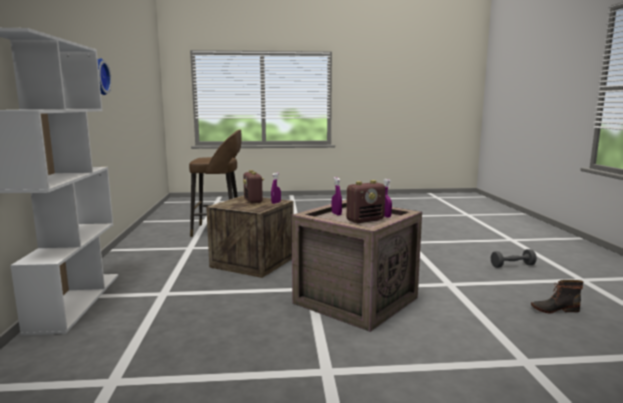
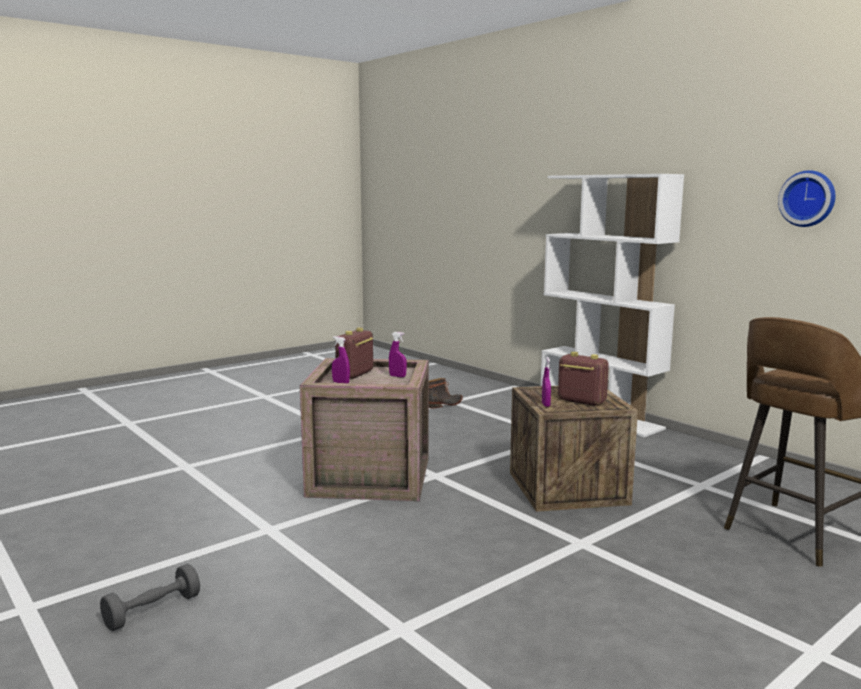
camera: 145 degrees right, 0 degrees up
boot [531,280,583,313] -> boot moved to [429,378,463,408]

